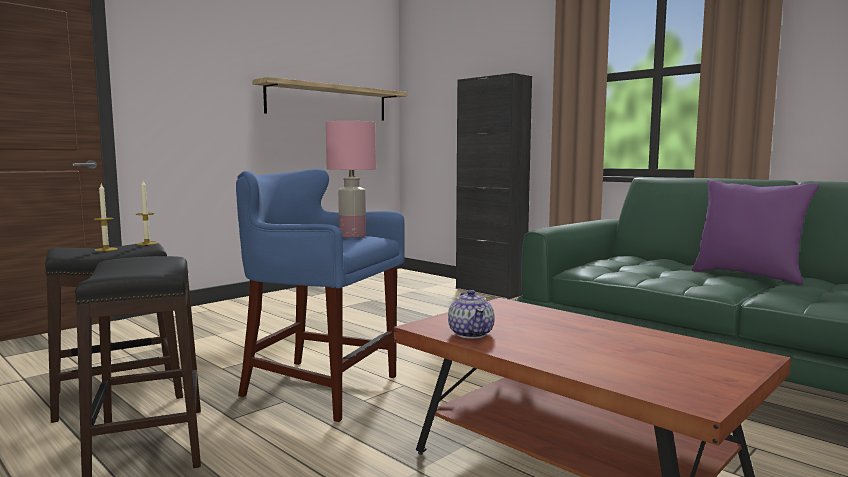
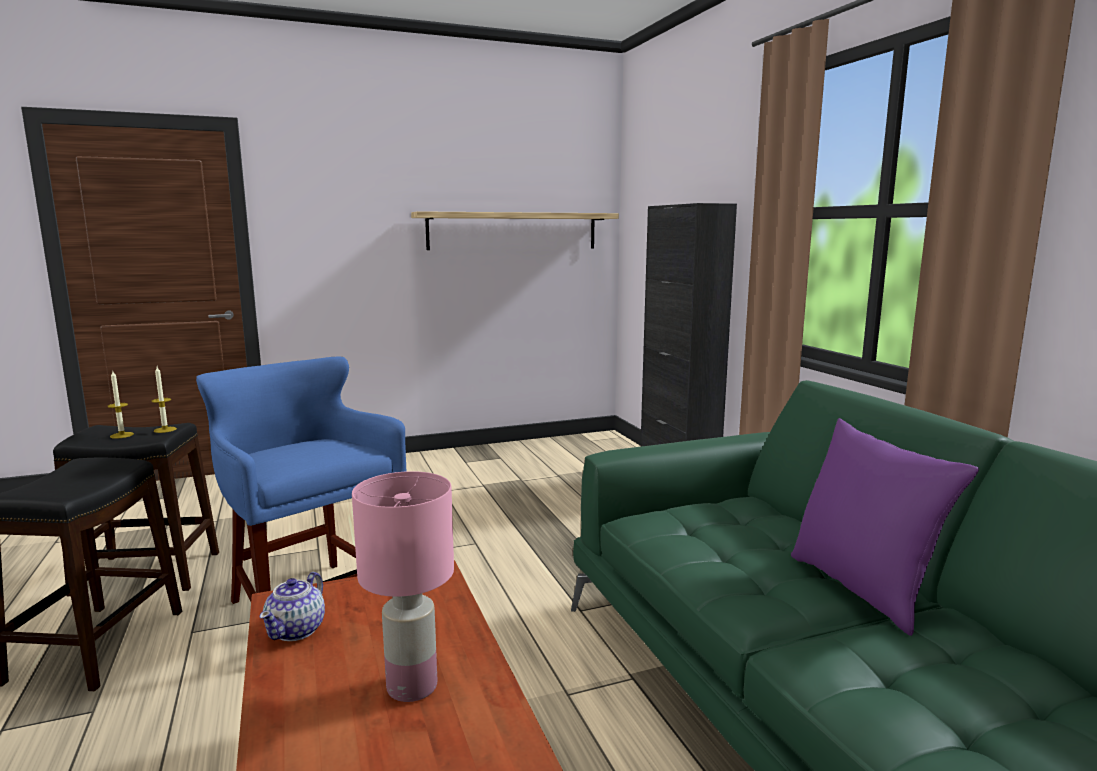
camera: 25 degrees right, 5 degrees up
pink table lamp [326,121,376,238] -> pink table lamp moved to [352,471,454,702]

